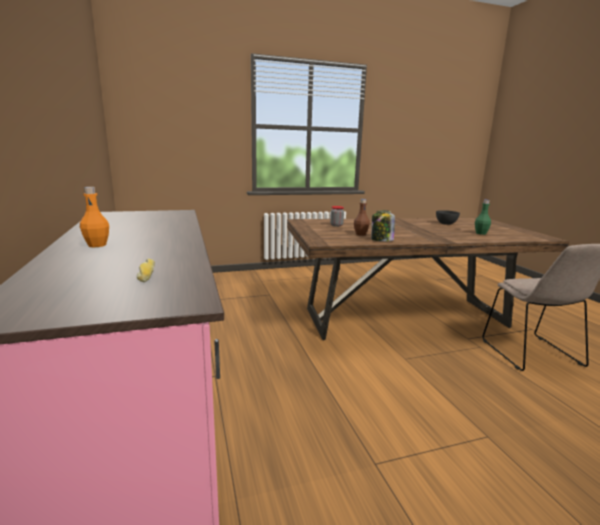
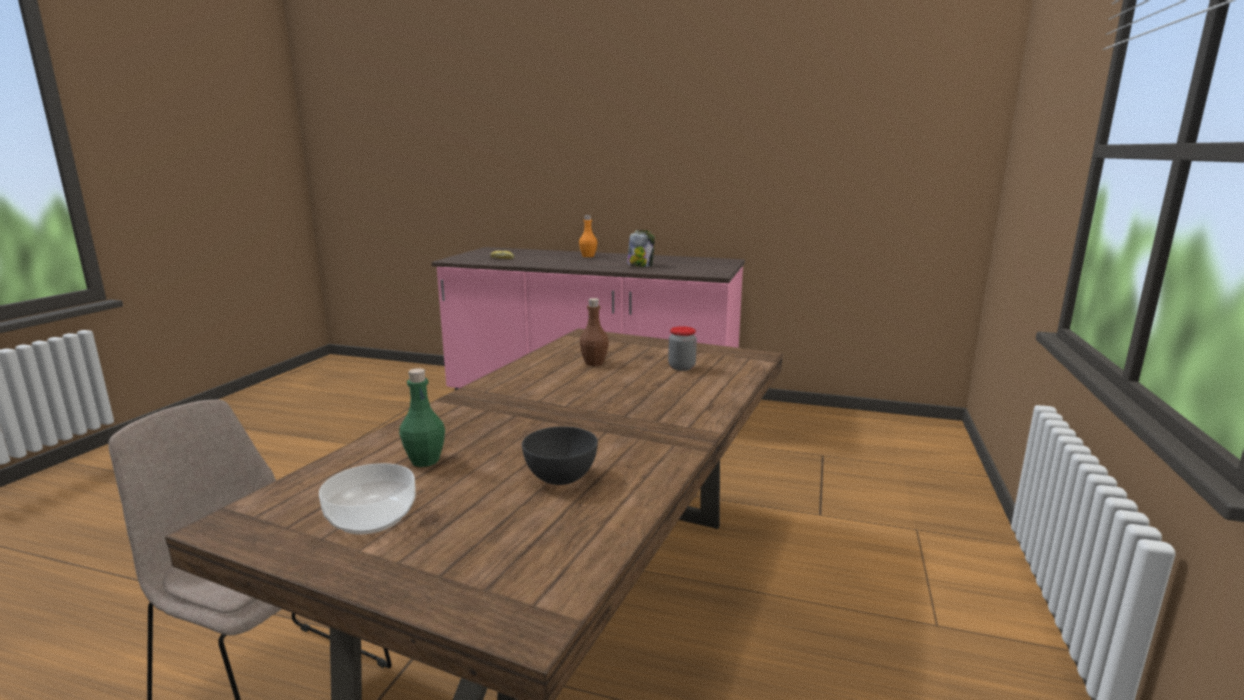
camera: 125 degrees right, 0 degrees up
jar [371,211,395,241] -> jar moved to [627,230,655,267]
none -> bowl [319,463,416,534]

